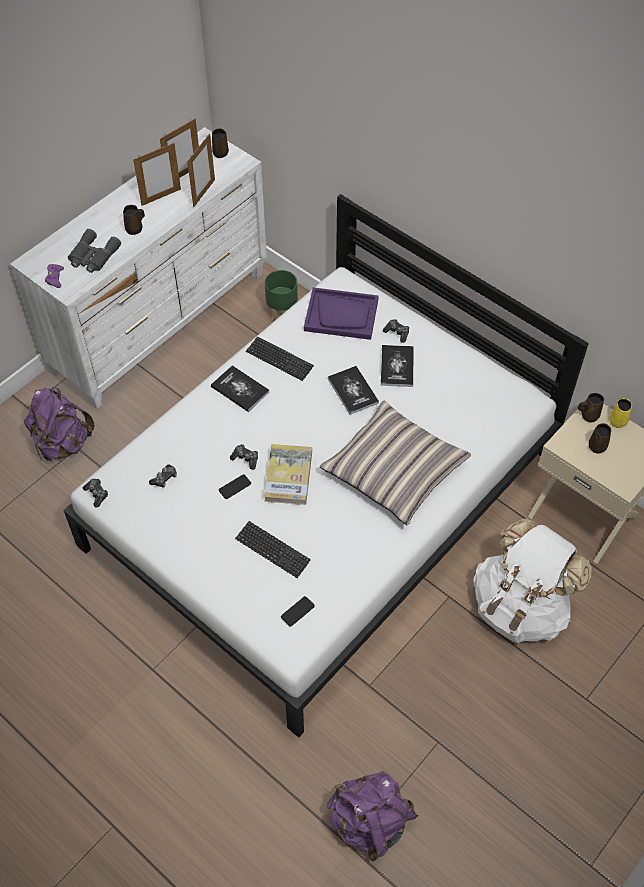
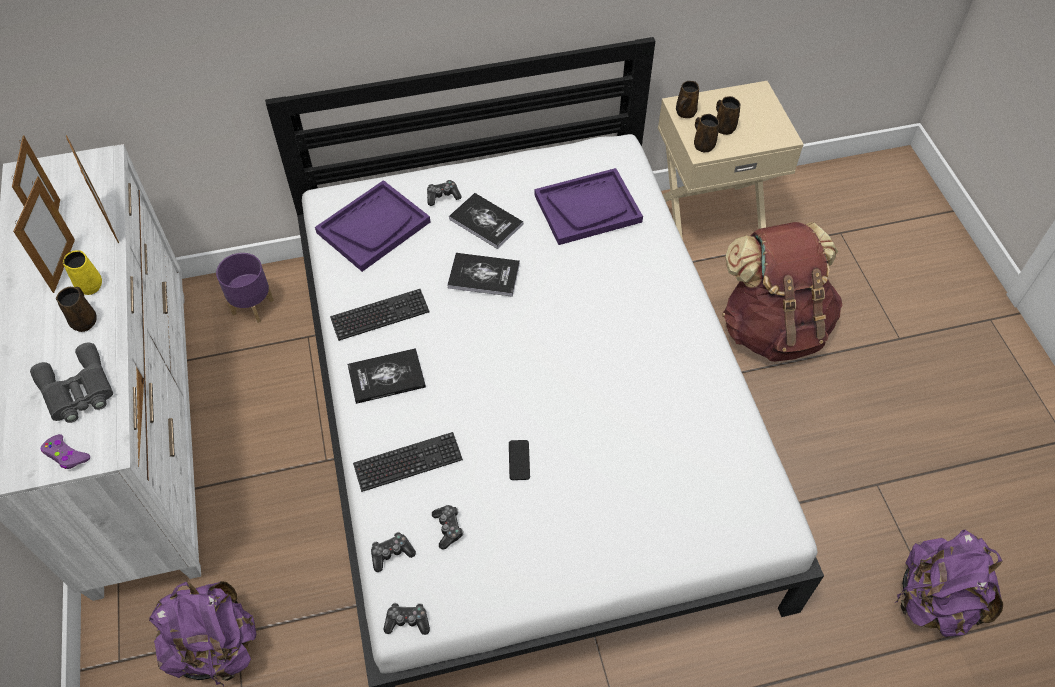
camera: 55 degrees left, 0 degrees up
brown mug [212,128,229,158] -> brown mug moved to [694,114,719,152]
game controller [230,444,258,470] -> game controller moved to [371,532,416,572]
keyboard [235,521,311,578] -> keyboard moved to [353,432,463,492]
book [264,444,312,505] -> none
green planter [265,270,298,322] -> purple planter [216,253,274,323]
phone [281,596,315,627] -> none
pillow [320,401,471,526] -> none
white backpack [473,518,592,643] -> brown backpack [722,222,843,362]
yellow mug [609,398,632,428] -> yellow mug moved to [63,250,102,295]
none -> purple tray [534,168,643,245]

